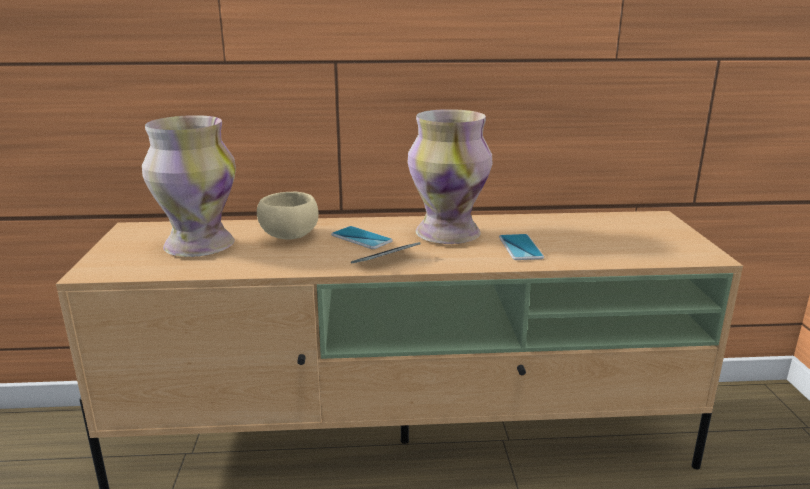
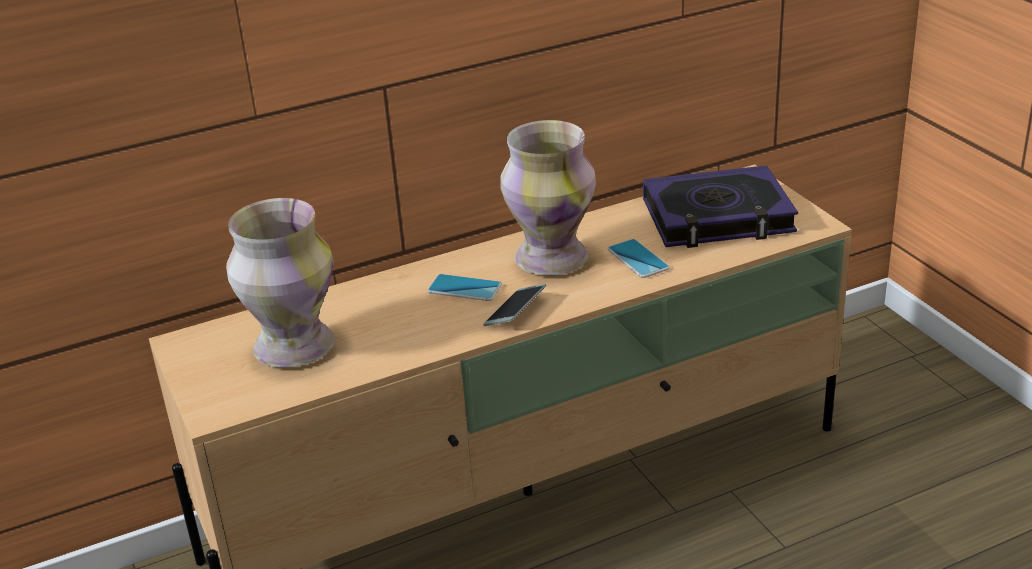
camera: 20 degrees left, 10 degrees up
beige bowl [257,192,318,240] -> none
none -> book [643,165,798,248]

